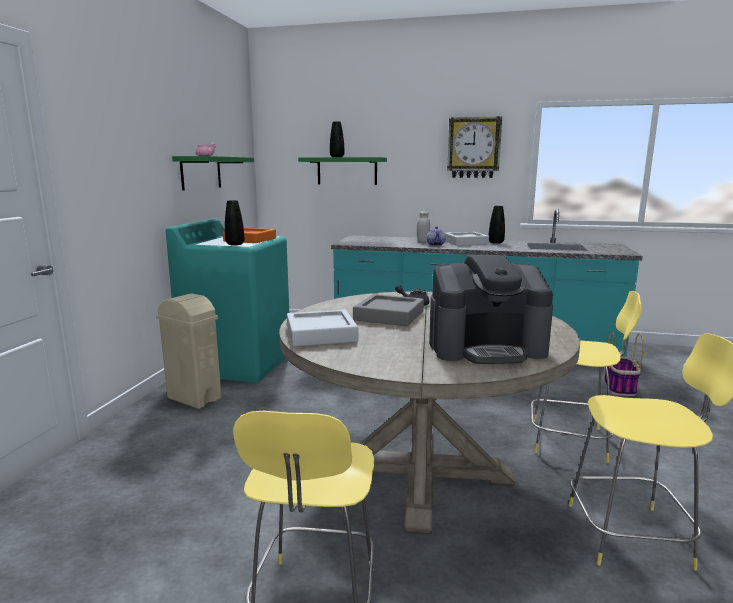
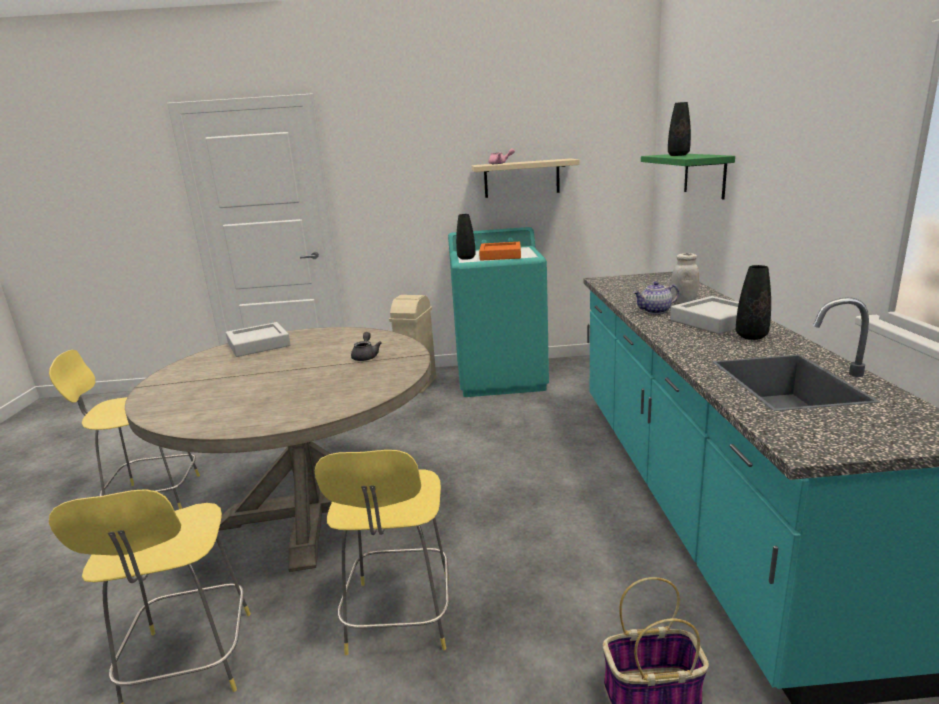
camera: 75 degrees right, 5 degrees up
green shelf [172,156,254,190] -> beige shelf [472,159,579,198]
grey tray [353,294,424,326] -> none
coffee machine [429,255,553,364] -> none
wall clock [447,116,502,178] -> none

